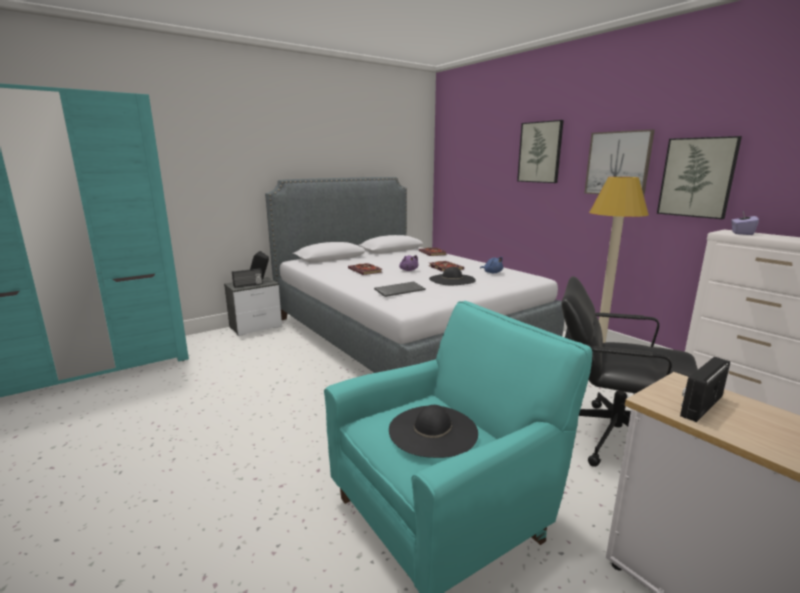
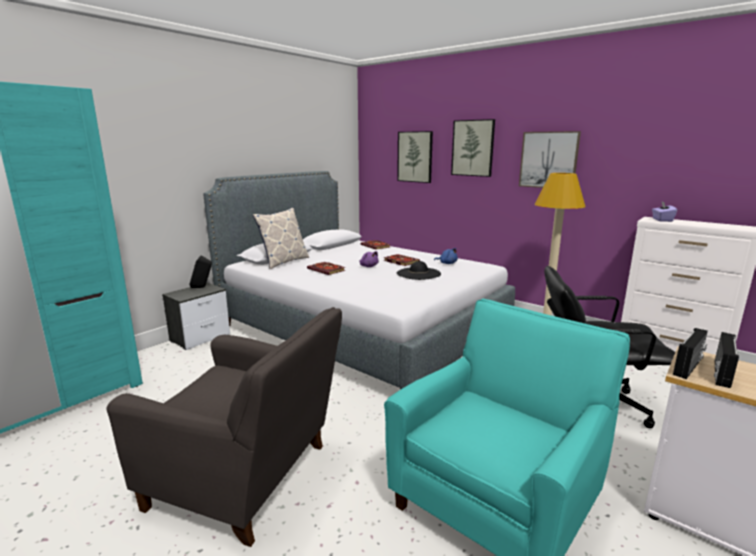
camera: 15 degrees left, 0 degrees up
radio [232,268,263,288] -> radio moved to [673,328,708,379]
keyboard [374,282,426,297] -> none
black hat [389,405,478,458] -> none
picture [657,136,742,219] -> picture moved to [397,131,433,183]
none -> grey armchair [107,307,342,547]
none -> pillow [253,208,309,269]

